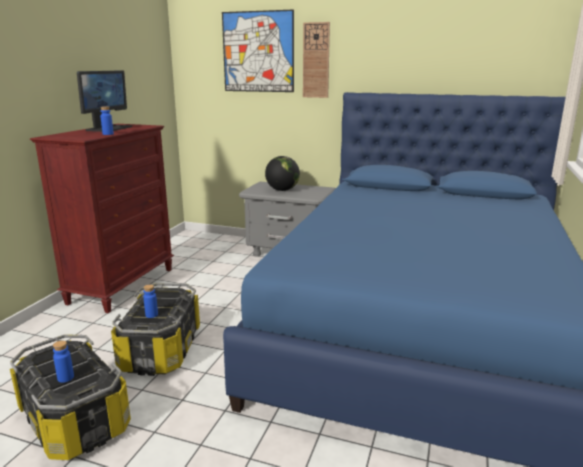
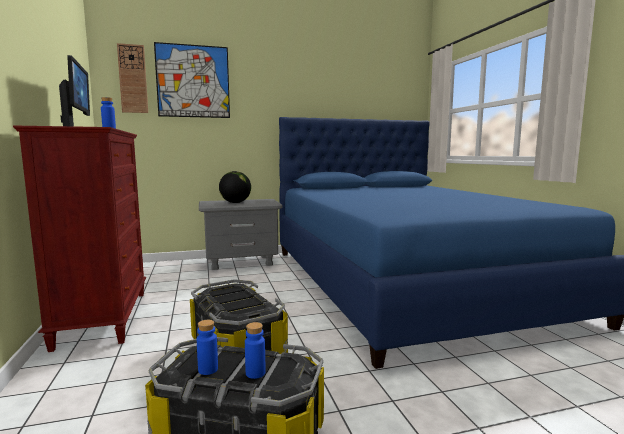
camera: 35 degrees left, 10 degrees down
blue bottle [143,285,158,318] -> blue bottle moved to [197,320,218,375]
wall clock [303,22,330,98] -> wall clock moved to [117,43,148,113]

